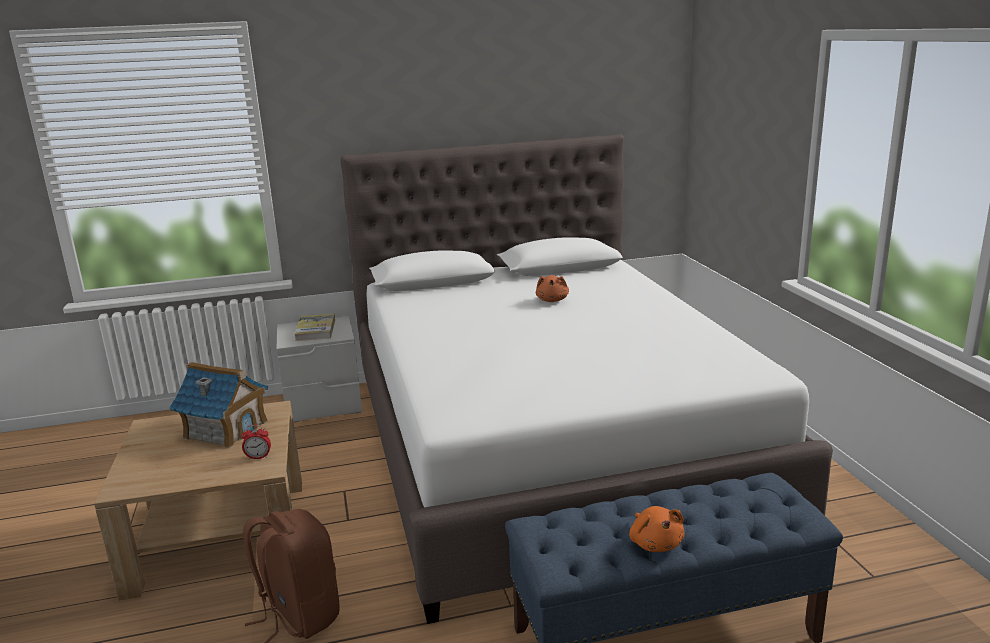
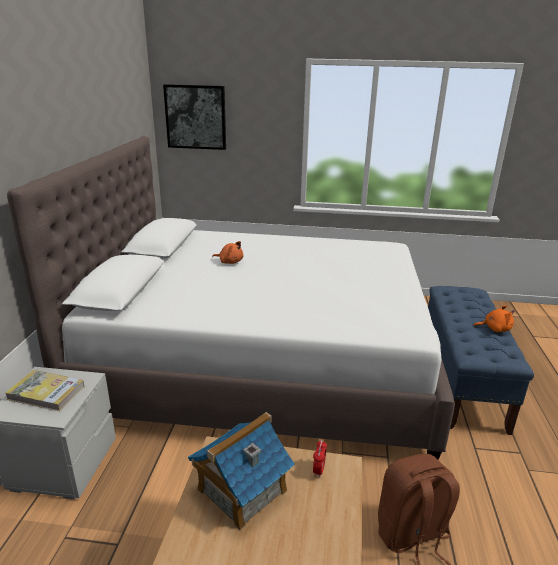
camera: 70 degrees left, 5 degrees up
none -> picture [163,84,226,150]

